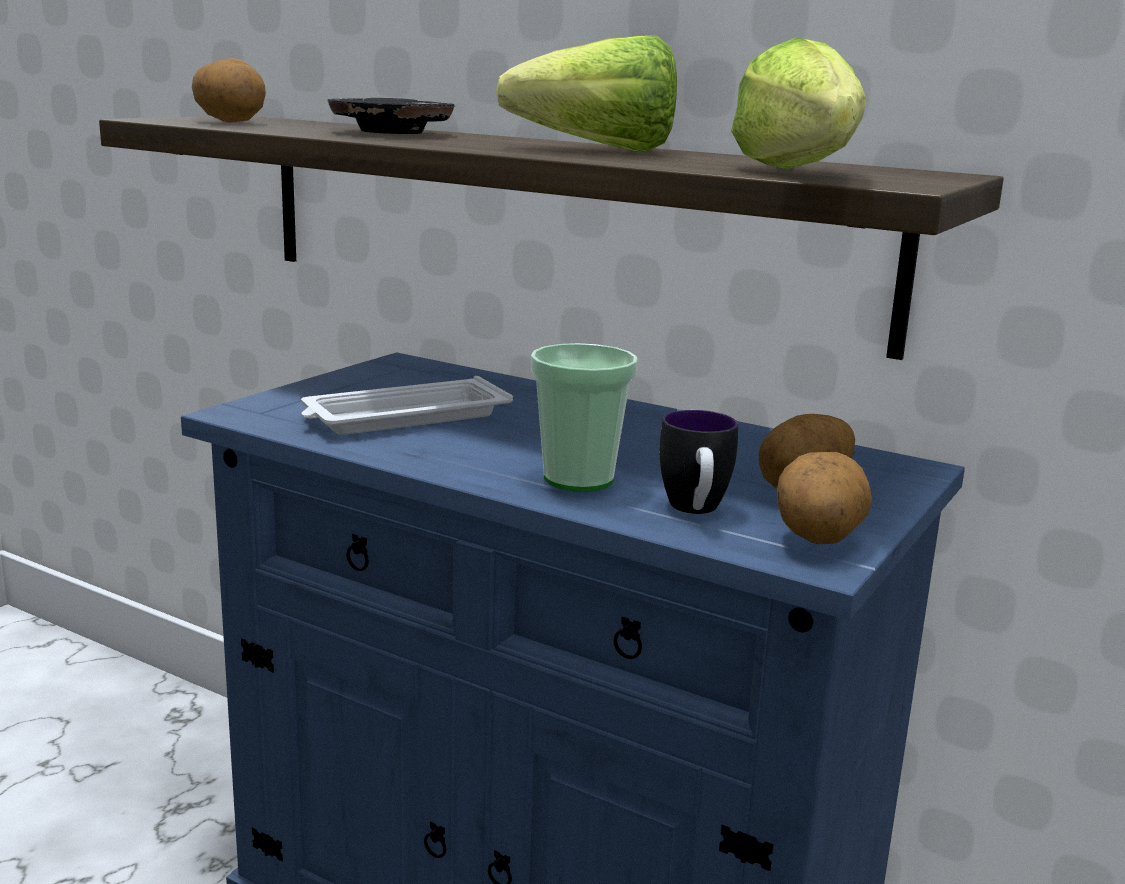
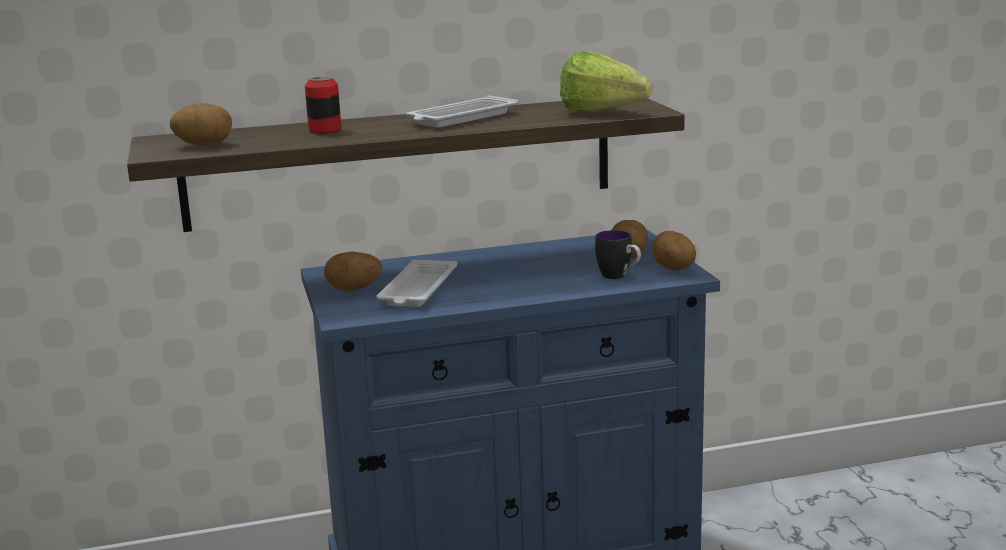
camera: 45 degrees left, 0 degrees up
black plate [328,98,455,134] -> can [305,77,341,134]
lettuce [496,35,677,152] -> white tray [406,95,518,128]
cup [531,343,638,492] -> none
none -> potato [324,251,382,292]

